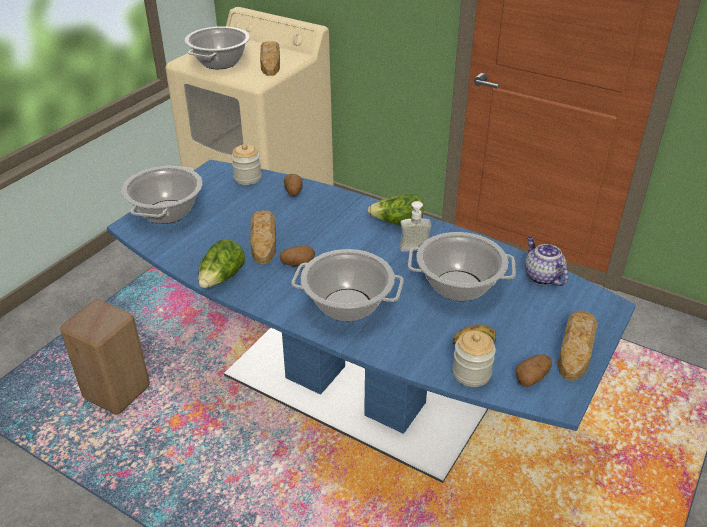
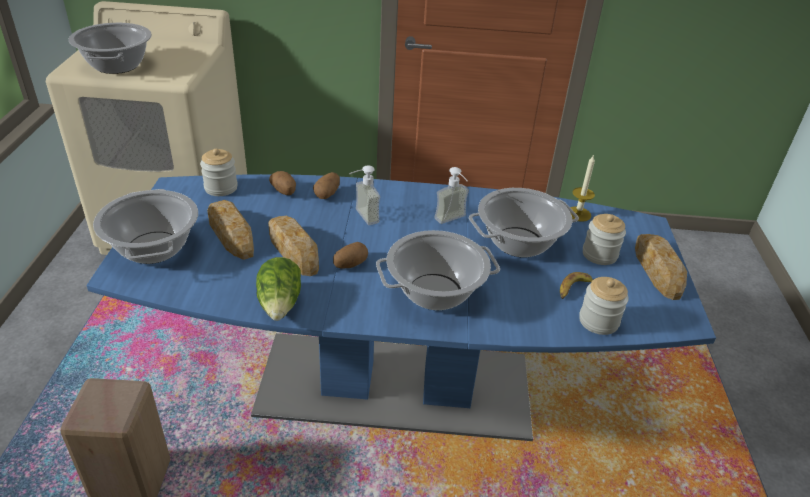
camera: 30 degrees left, 0 degrees up
bread [260,41,280,76] -> bread moved to [207,200,254,260]
lettuce [367,194,423,225] -> none
potato [515,354,552,387] -> potato moved to [313,172,340,199]
teapot [525,237,568,286] -> candle [570,154,595,222]
none -> soap dispenser [349,165,380,225]
none -> jar [583,214,626,265]

